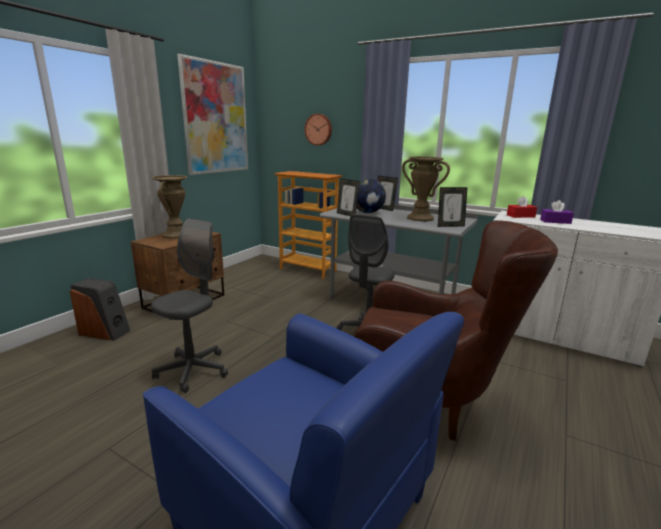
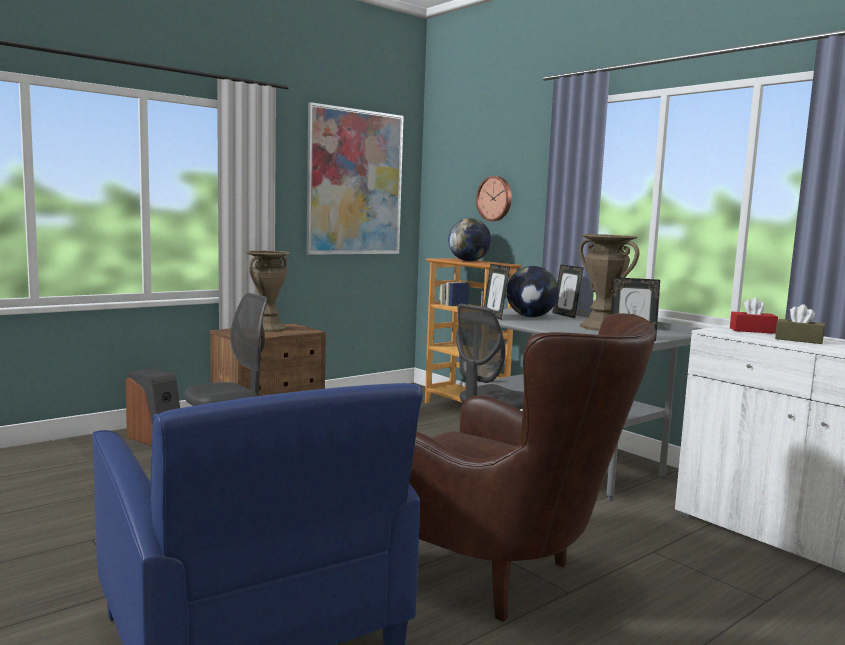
camera: 20 degrees right, 10 degrees down
purple tissue box [540,200,574,224] -> brown tissue box [775,304,825,344]
none -> globe [448,218,491,261]

